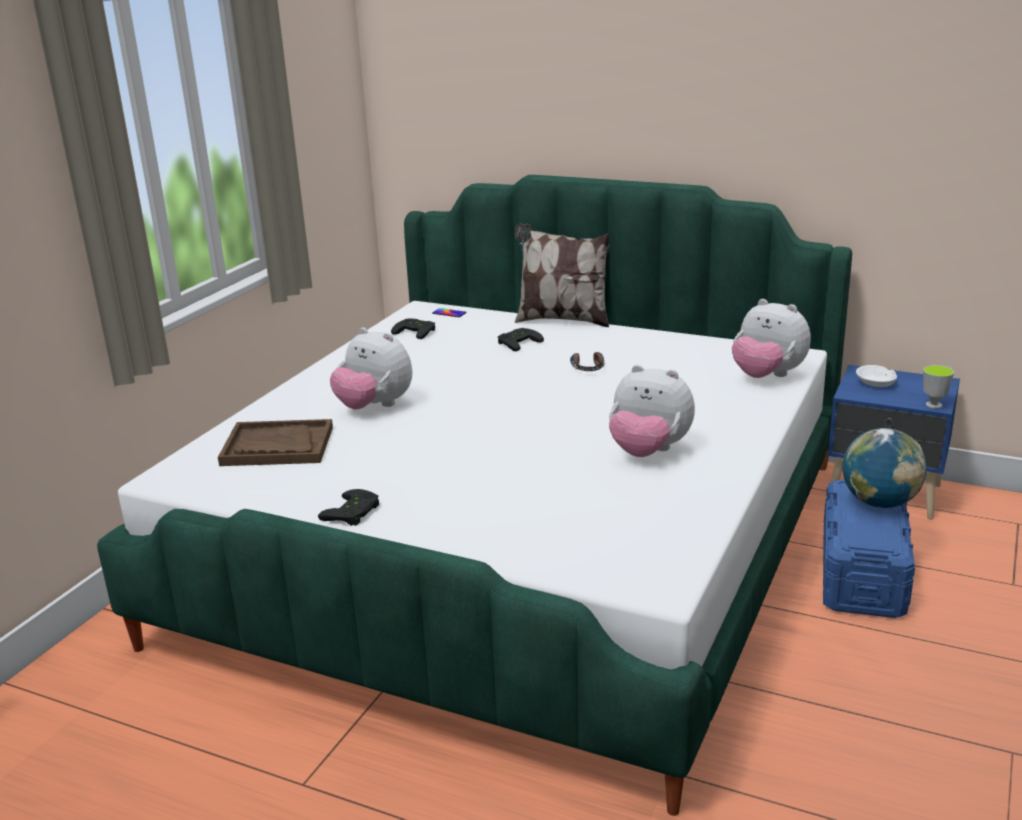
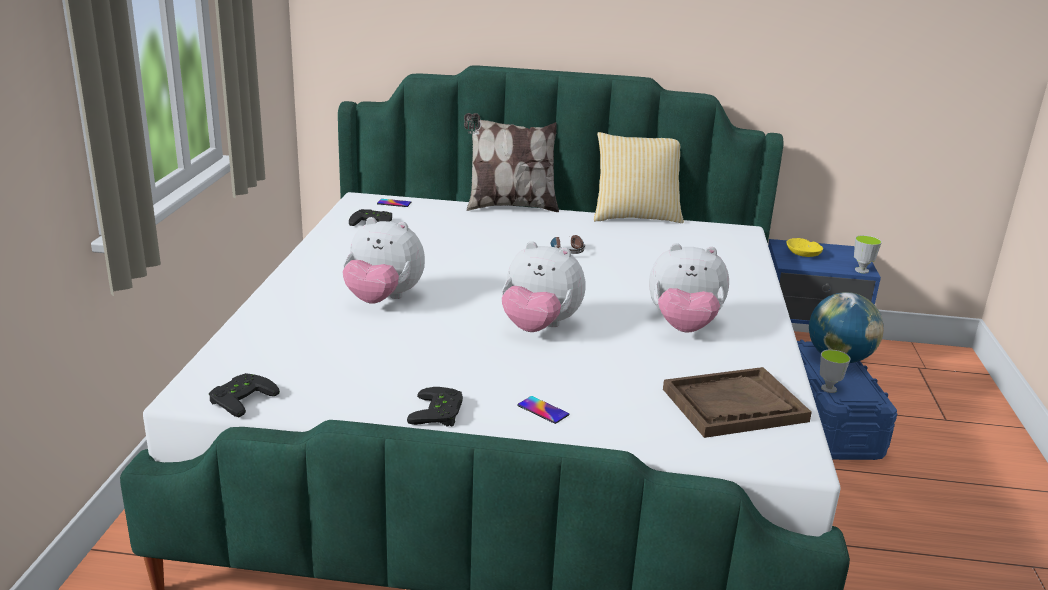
camera: 20 degrees left, 0 degrees up
brown tray [218,419,333,466] -> brown tray moved to [663,367,812,438]
black game controller [498,328,544,351] -> black game controller moved to [209,373,280,417]
plush toy [732,299,811,378] -> plush toy moved to [502,241,586,332]
white bowl [856,365,897,387] -> yellow bowl [787,238,823,257]
none -> phone [517,396,569,424]
none -> pillow [594,132,684,223]
none -> cup [820,350,851,393]

